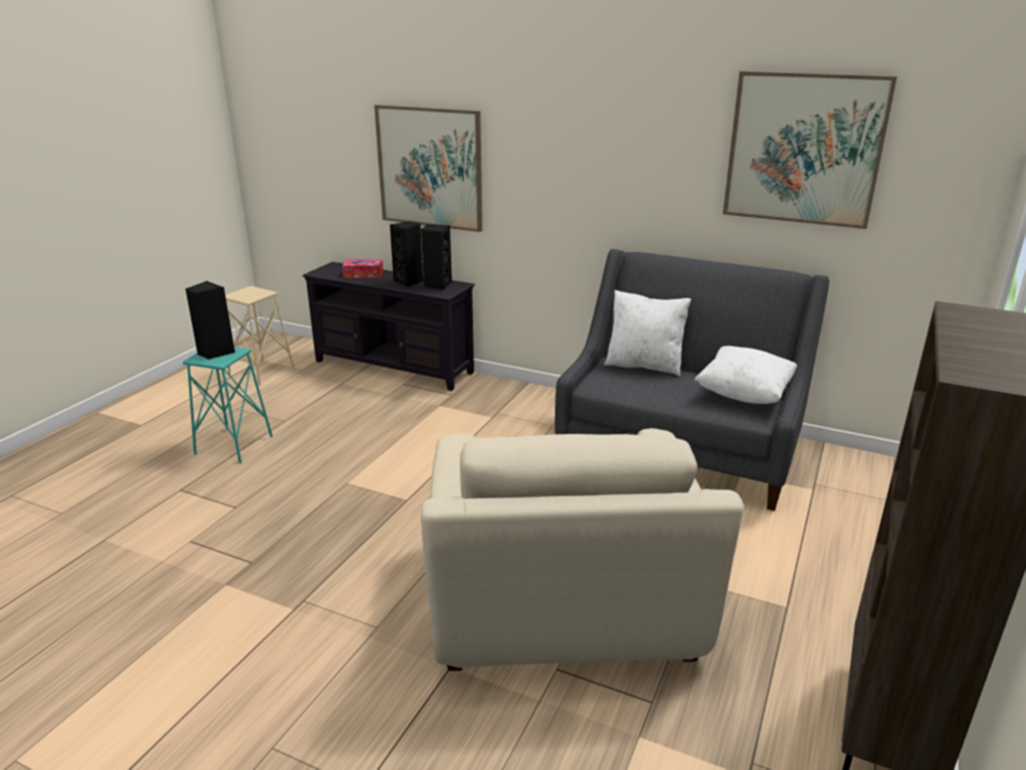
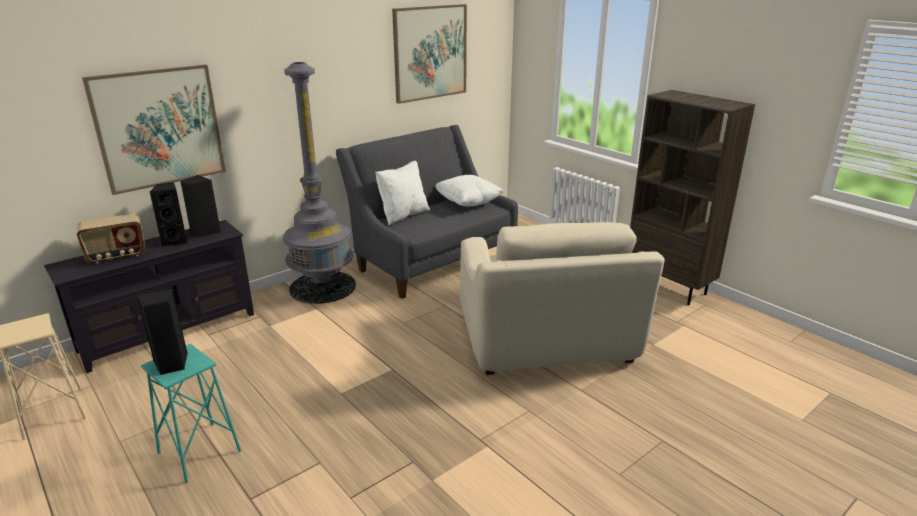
camera: 65 degrees left, 0 degrees up
tissue box [342,260,383,278] -> radio [77,213,146,264]
beige armchair [421,428,744,671] -> beige armchair turned 60 degrees clockwise [460,222,665,375]
none -> grey floor lamp [283,62,356,304]

